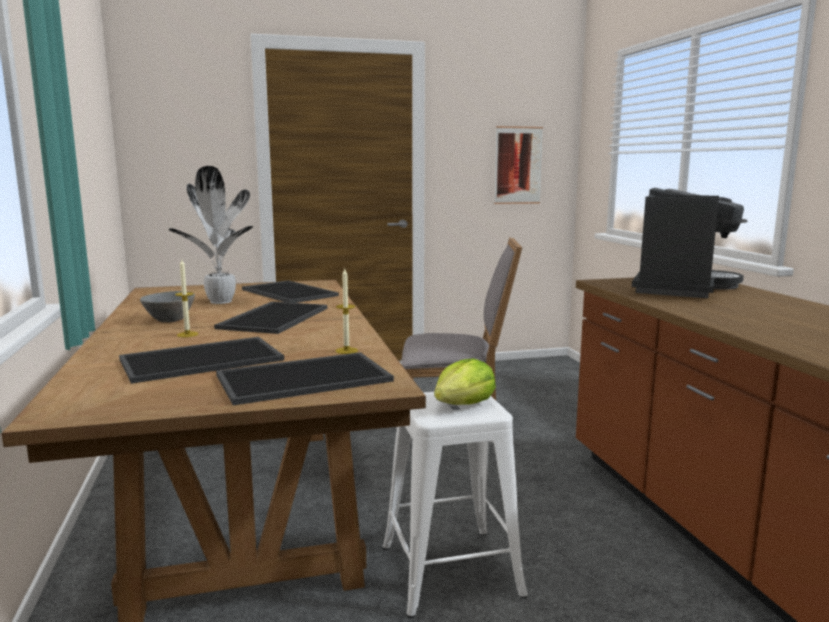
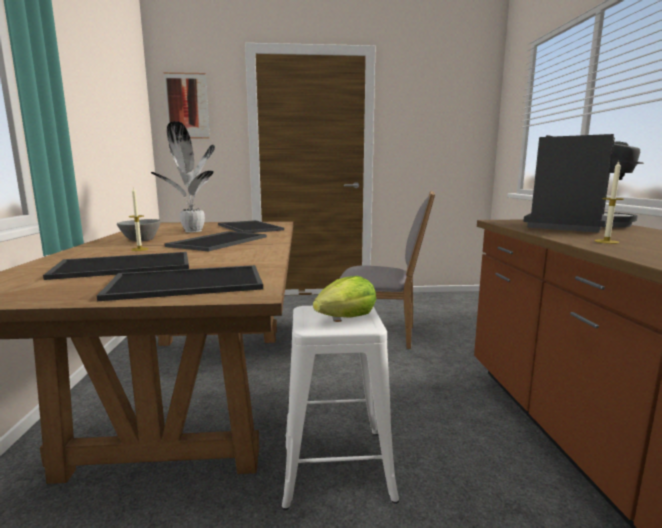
camera: 10 degrees right, 0 degrees up
candle [335,269,358,354] -> candle moved to [594,161,624,244]
picture [494,126,543,204] -> picture moved to [164,72,210,139]

